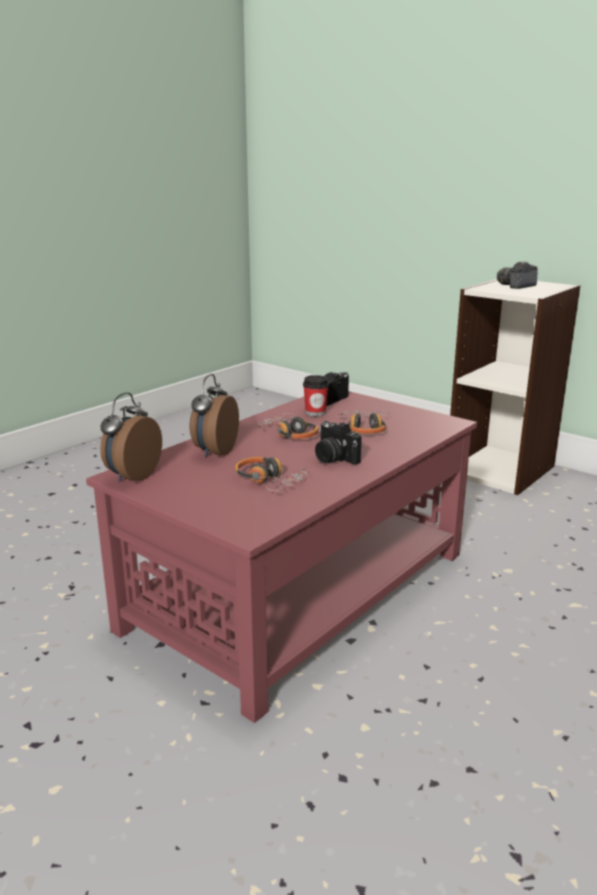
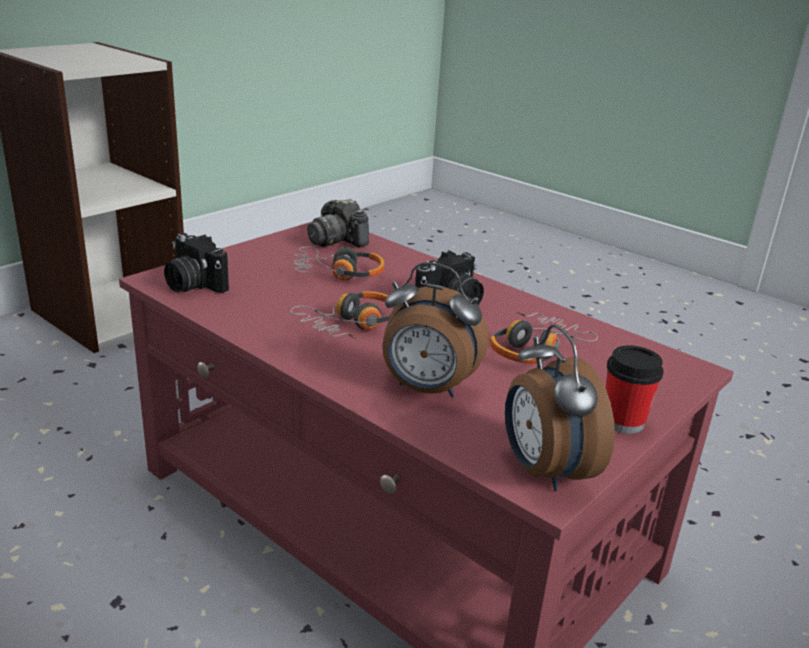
camera: 90 degrees left, 5 degrees up
alarm clock [100,392,162,482] -> alarm clock turned 45 degrees clockwise [505,324,615,491]
cup [303,375,329,416] -> cup moved to [606,345,664,434]
camera [497,262,538,289] -> camera moved to [307,199,369,248]

